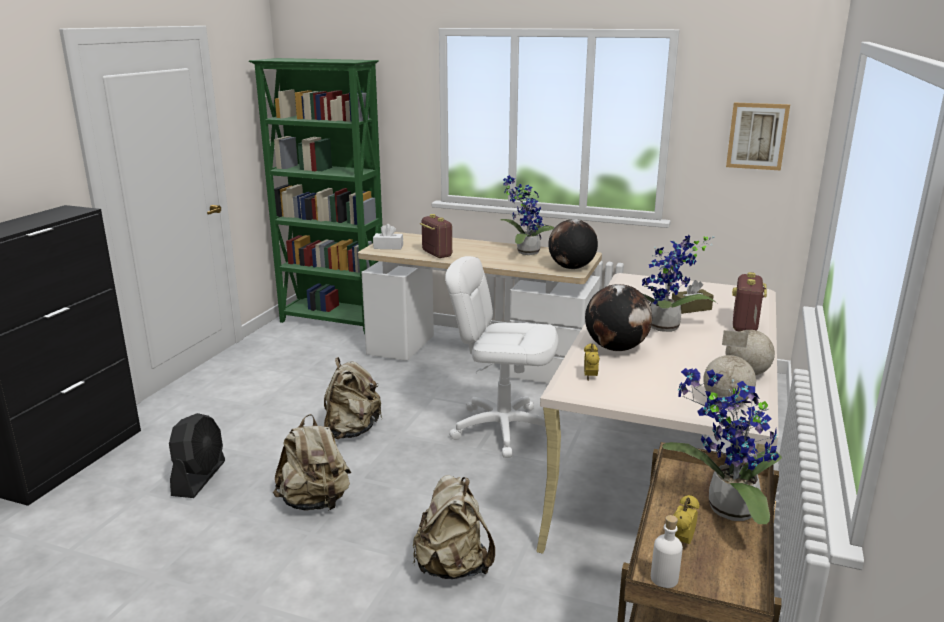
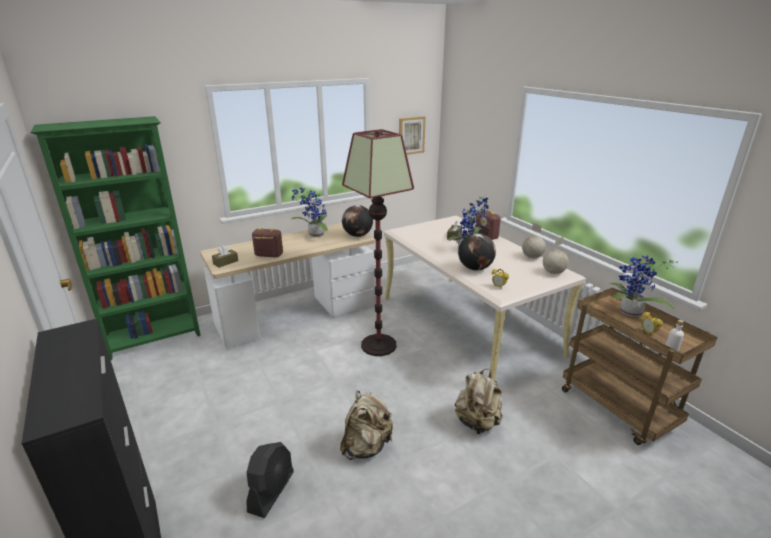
camera: 50 degrees left, 5 degrees up
black fan [169,413,225,498] -> black fan turned 60 degrees clockwise [246,442,294,518]
beige backpack [324,357,383,439] -> none
white tissue box [373,224,403,250] -> brown tissue box [212,245,238,268]
white office chair [445,256,559,458] -> floor lamp [342,129,414,356]

